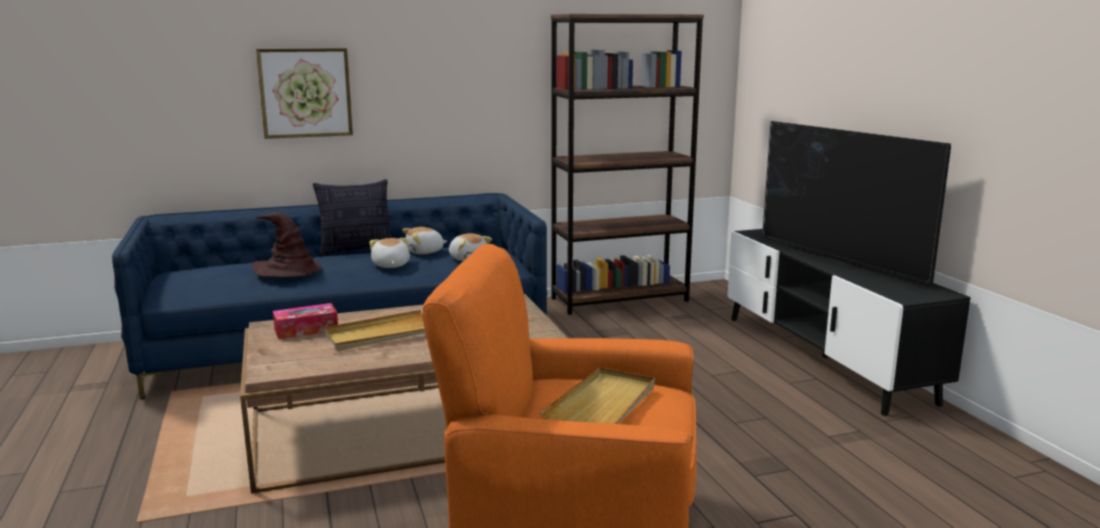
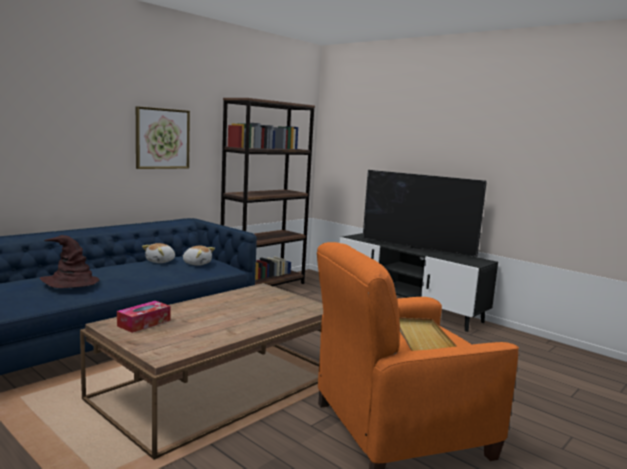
camera: 30 degrees left, 5 degrees down
picture [256,48,353,139] -> picture moved to [136,106,190,169]
pillow [313,179,392,257] -> none
beige tray [324,310,426,351] -> none
plush toy [370,238,410,268] -> none

